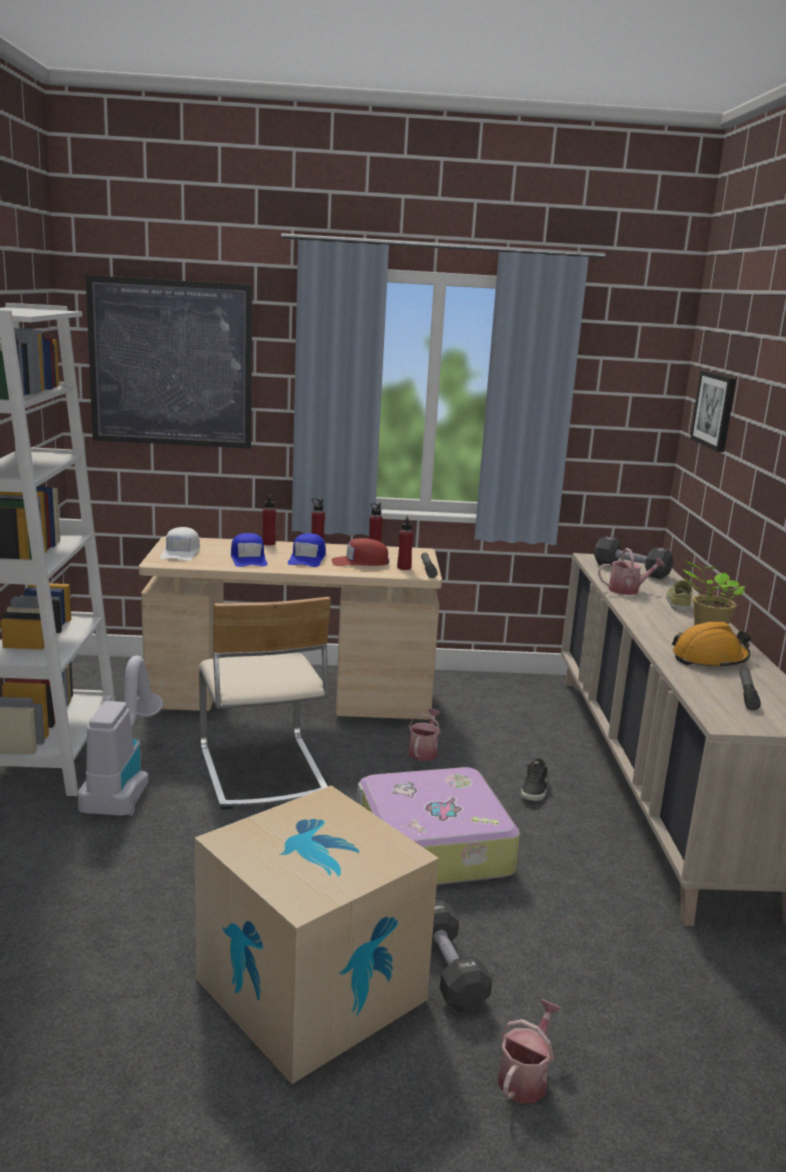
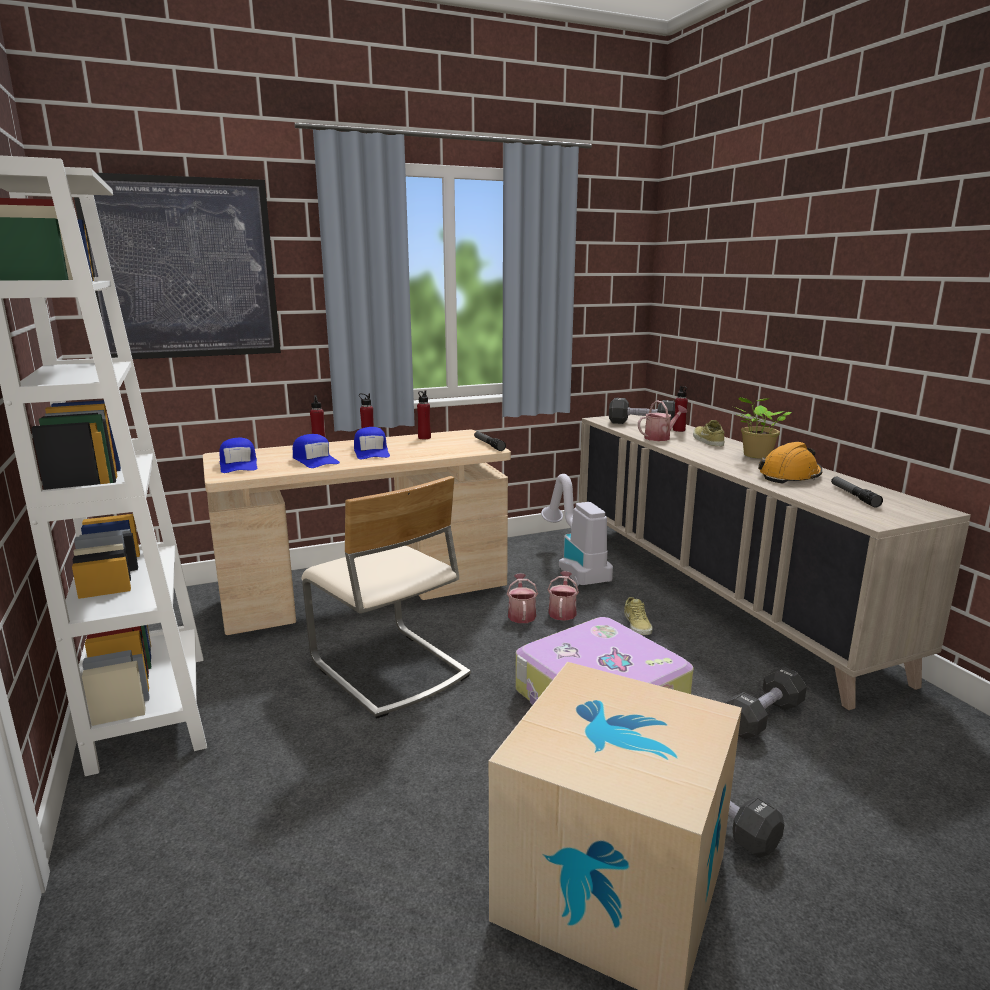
camera: 20 degrees left, 0 degrees up
vacuum cleaner [78,656,163,816] -> vacuum cleaner moved to [541,474,613,587]
white cap [160,527,200,561] -> blue cap [219,438,257,473]
red cap [332,538,389,566] -> none
red bottle [397,517,413,570] -> red bottle moved to [673,386,688,432]
watering can [498,999,561,1103] -> watering can moved to [548,571,579,621]
black shoe [521,758,547,801] -> beige shoe [624,597,653,635]
picture [690,371,736,452] -> none
none -> black dumbbell [724,667,807,739]

